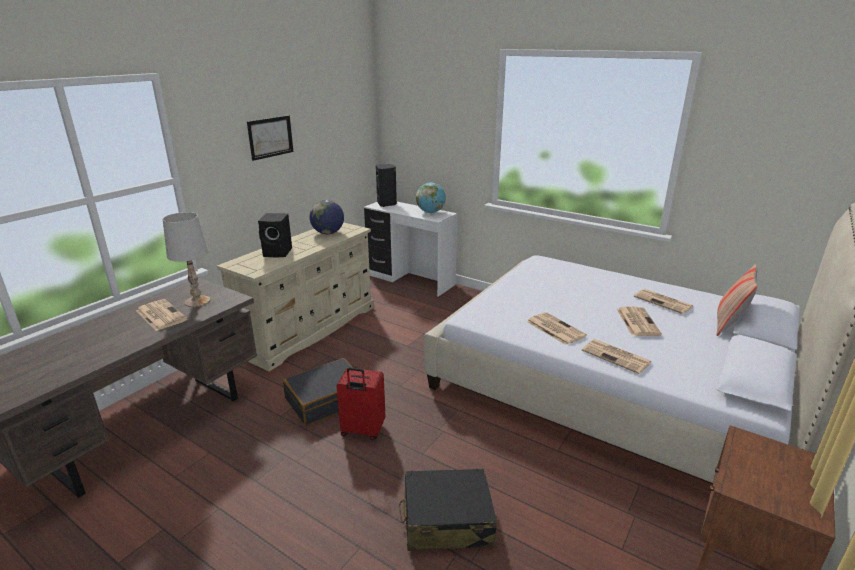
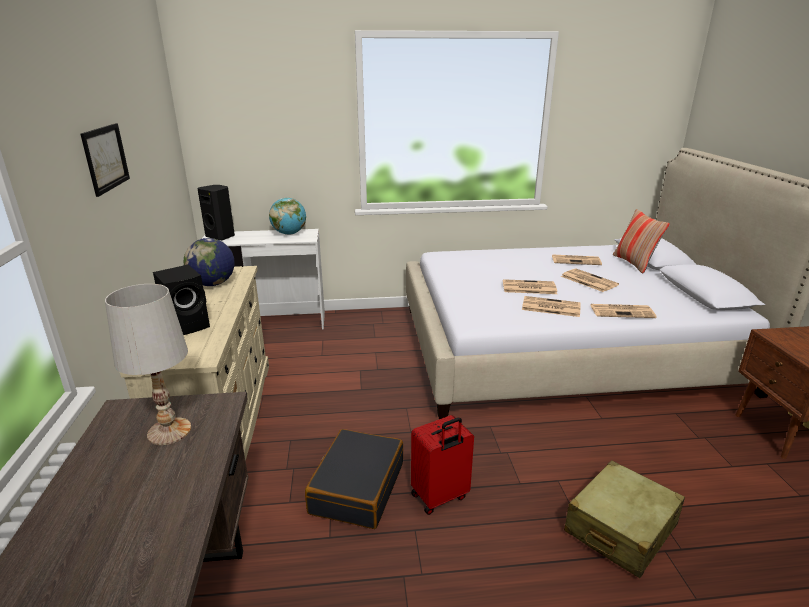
camera: 40 degrees left, 0 degrees up
newspaper [136,299,187,331] -> newspaper moved to [503,279,557,294]
black suitcase [399,468,497,551] -> beige suitcase [564,460,685,578]

